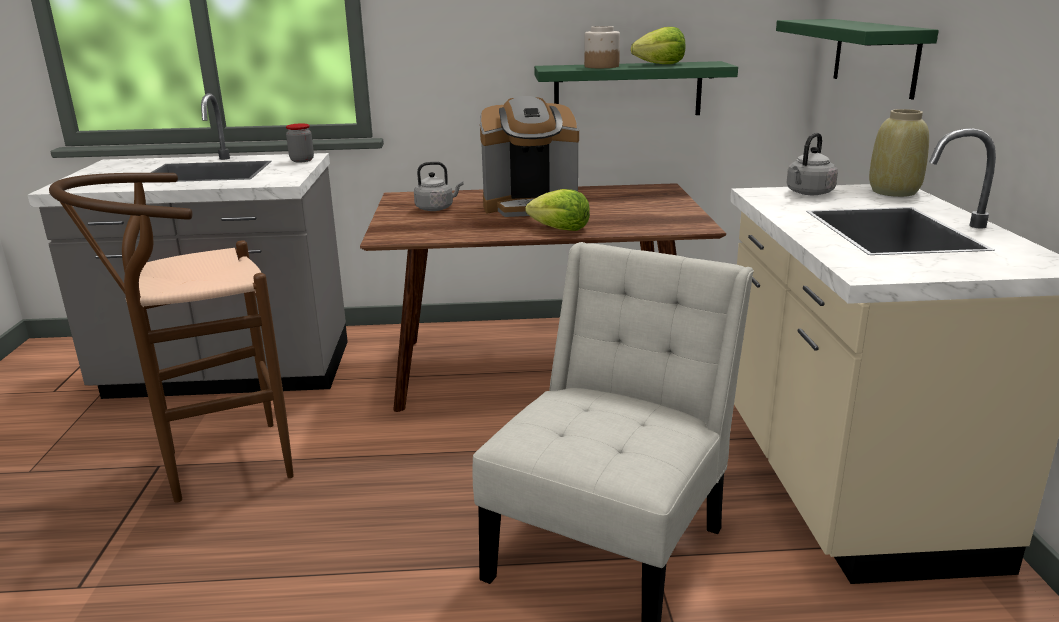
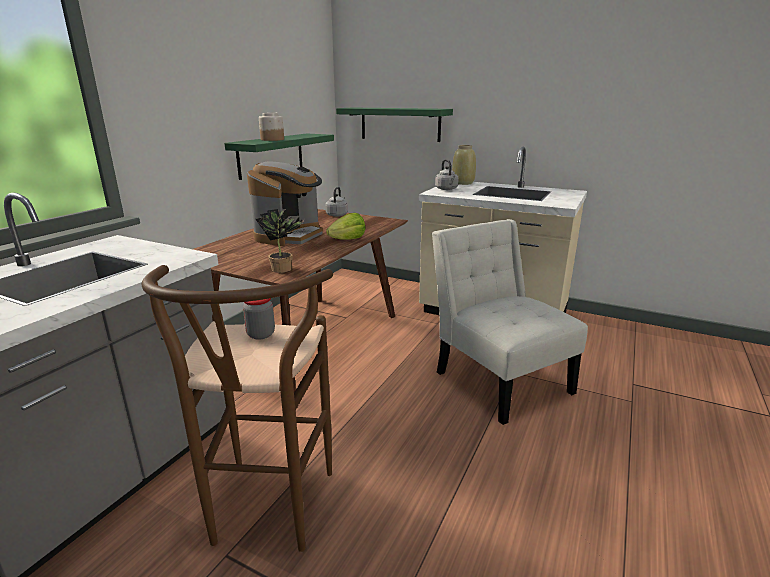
camera: 60 degrees left, 0 degrees up
jar [286,124,314,162] -> jar moved to [243,298,275,340]
grey kettle [414,162,463,211] -> grey kettle moved to [325,187,348,217]
lettuce [631,27,685,64] -> none
none -> potted plant [256,209,305,273]

